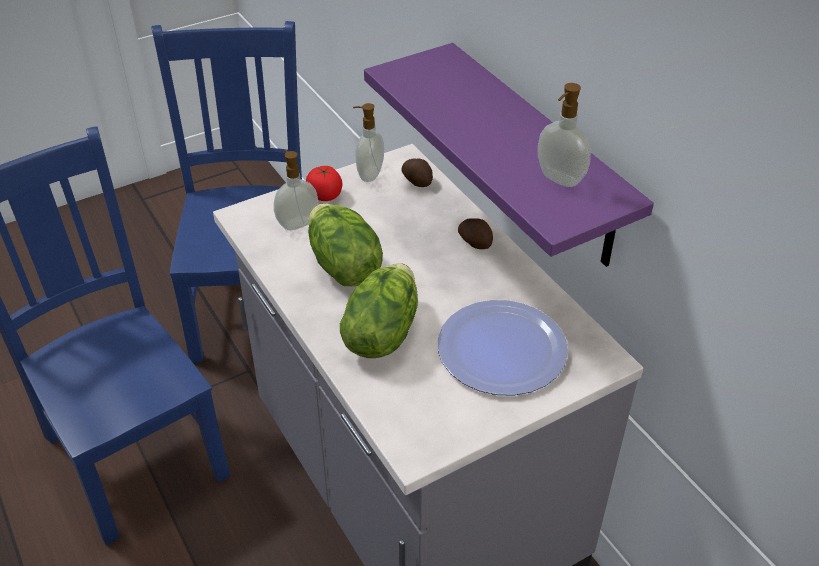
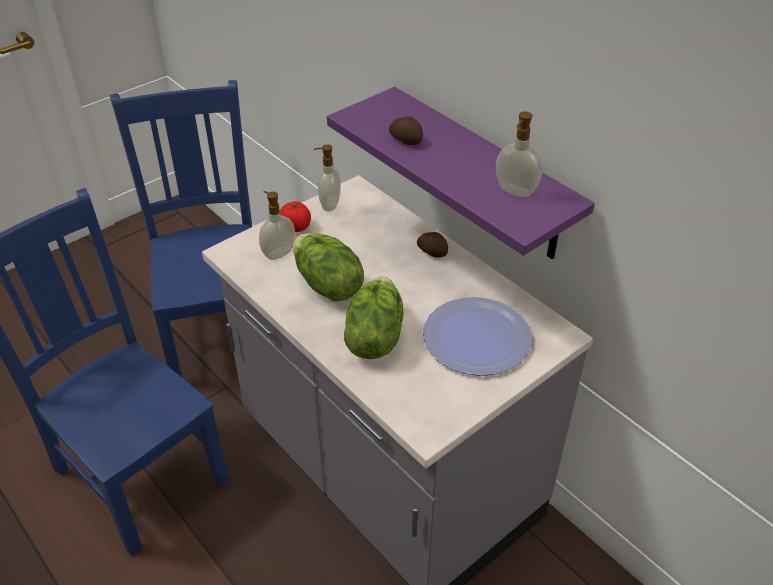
camera: 10 degrees left, 0 degrees up
potato [401,159,433,187] -> potato moved to [389,117,423,145]

